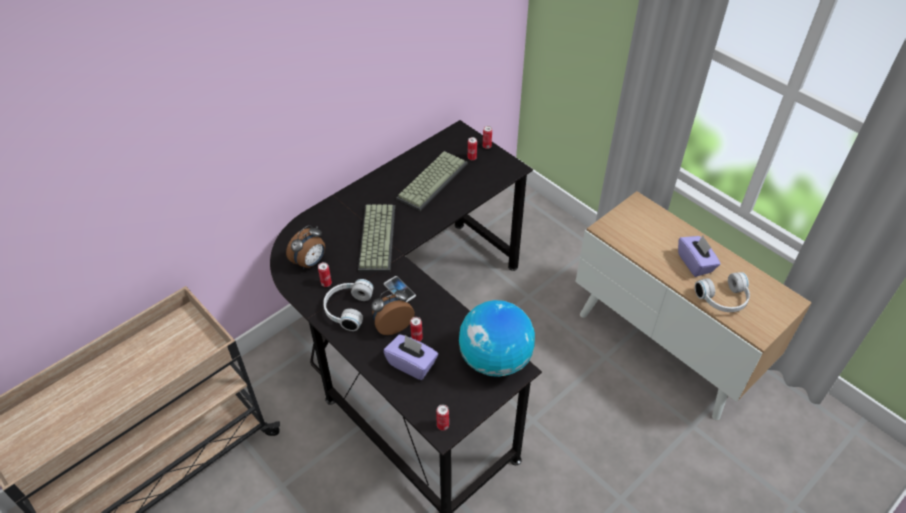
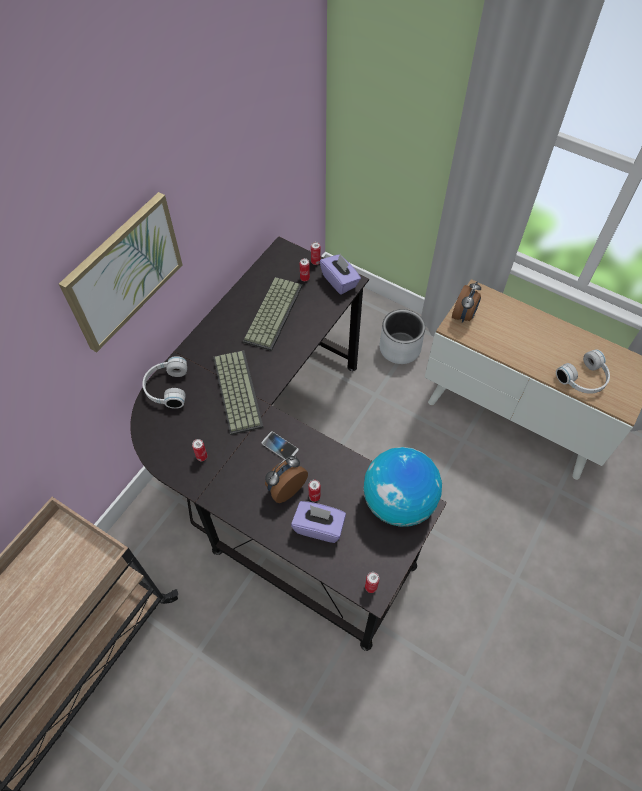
camera: 15 degrees left, 10 degrees up
alarm clock [286,225,325,269] -> alarm clock moved to [452,282,481,323]
white headphones [323,279,374,331] -> white headphones moved to [142,356,187,409]
purple tissue box [678,236,721,277] -> purple tissue box moved to [320,254,361,295]
none -> picture [59,192,182,352]
none -> grey planter [380,309,425,364]

